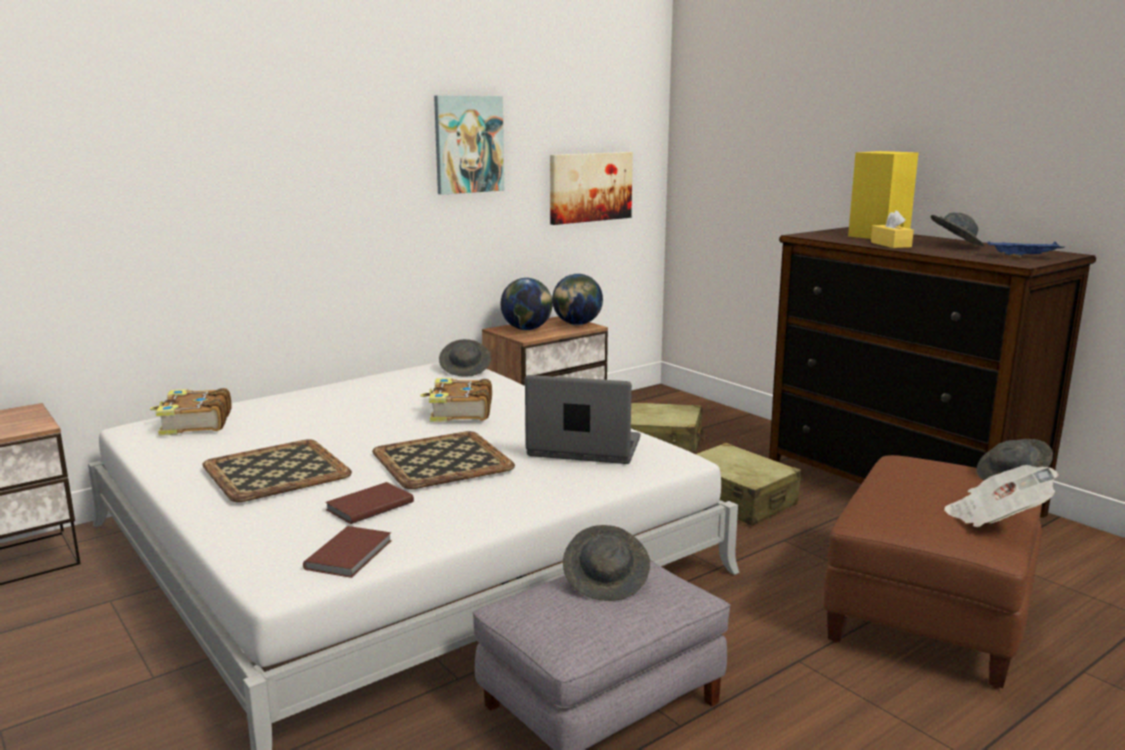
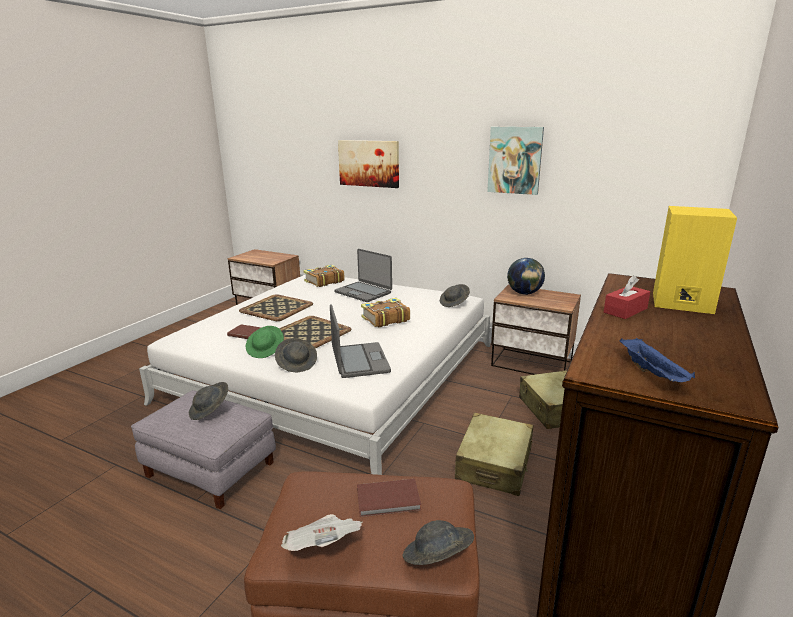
camera: 65 degrees right, 5 degrees up
brown book [303,526,392,578] -> brown book moved to [357,479,421,517]
picture [550,152,633,225] -> picture moved to [338,140,399,188]
globe [552,274,603,325] -> none
yellow tissue box [871,210,914,248] -> red tissue box [604,276,650,319]
grey hat [931,213,985,246] -> grey hat moved to [275,338,317,372]
none -> green hat [246,326,284,358]
none -> laptop [334,249,392,302]

